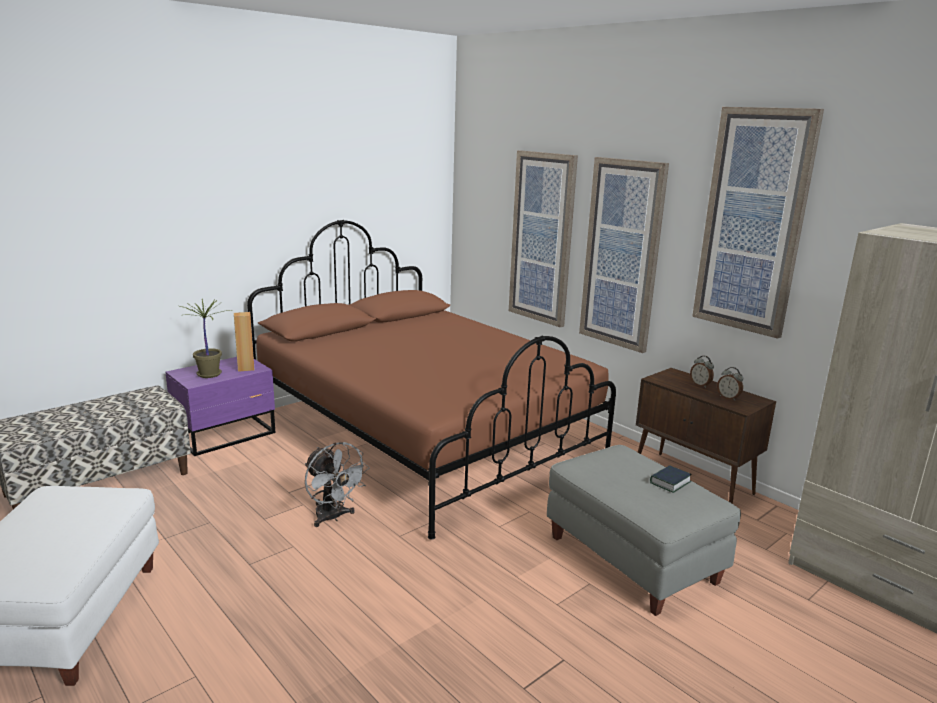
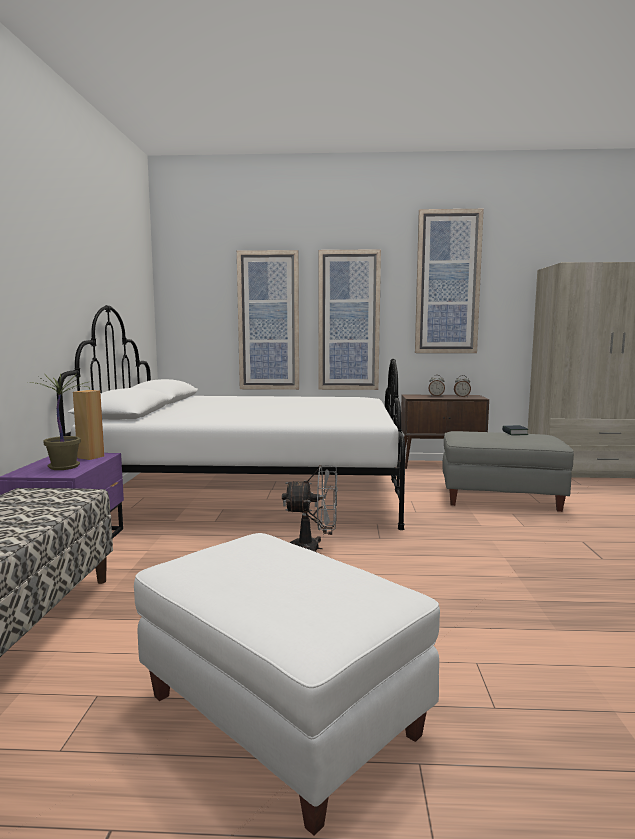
camera: 45 degrees left, 10 degrees down
brown bed [247,220,616,540] -> white bed [57,305,405,530]

